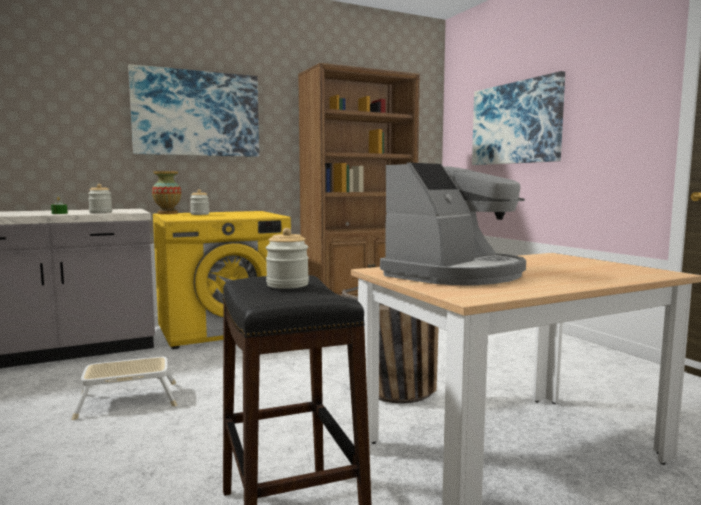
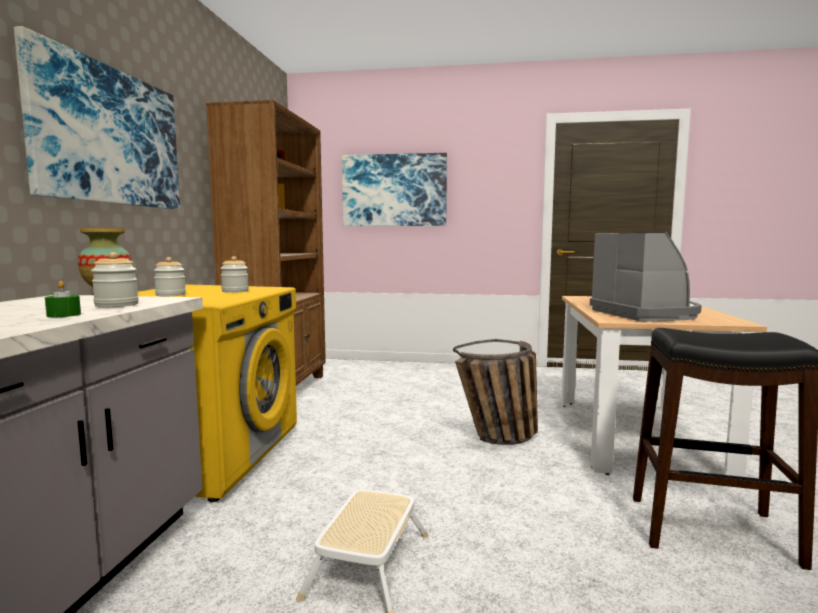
camera: 55 degrees left, 0 degrees up
jar [265,228,309,289] -> jar moved to [220,256,249,293]

